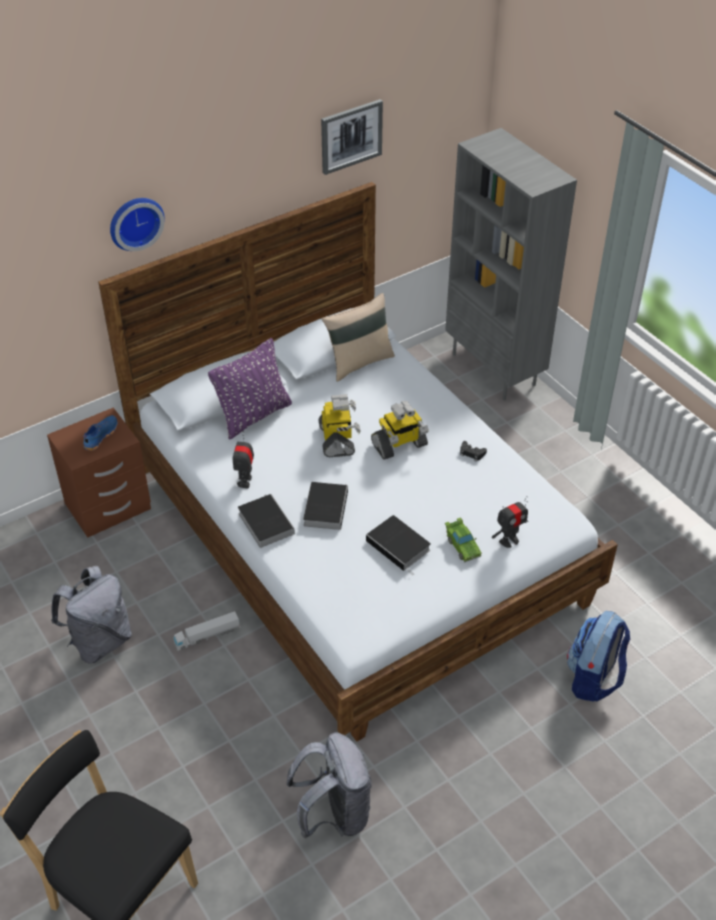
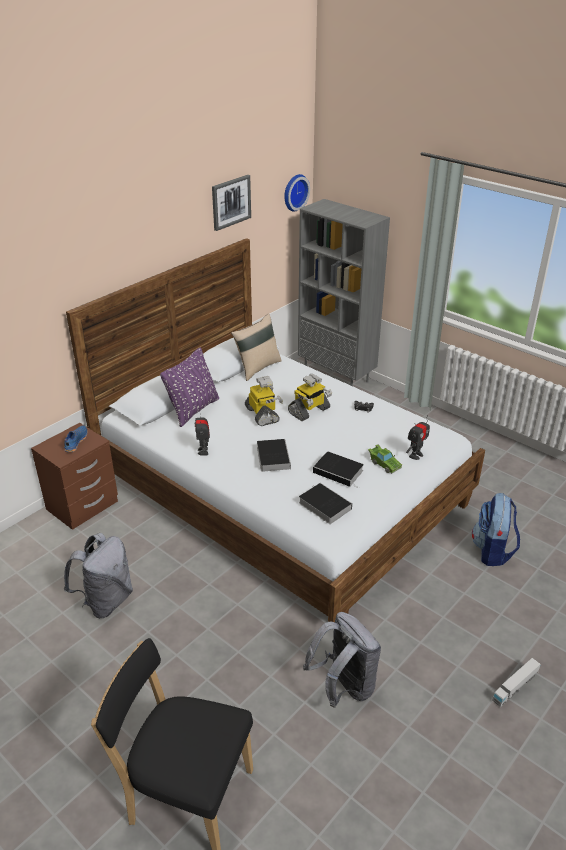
camera: 15 degrees left, 10 degrees down
wall clock [110,198,165,251] -> wall clock moved to [284,174,310,212]
toy truck [174,611,241,651] -> toy truck moved to [492,658,541,707]
book [238,494,295,548] -> book moved to [299,483,352,524]

